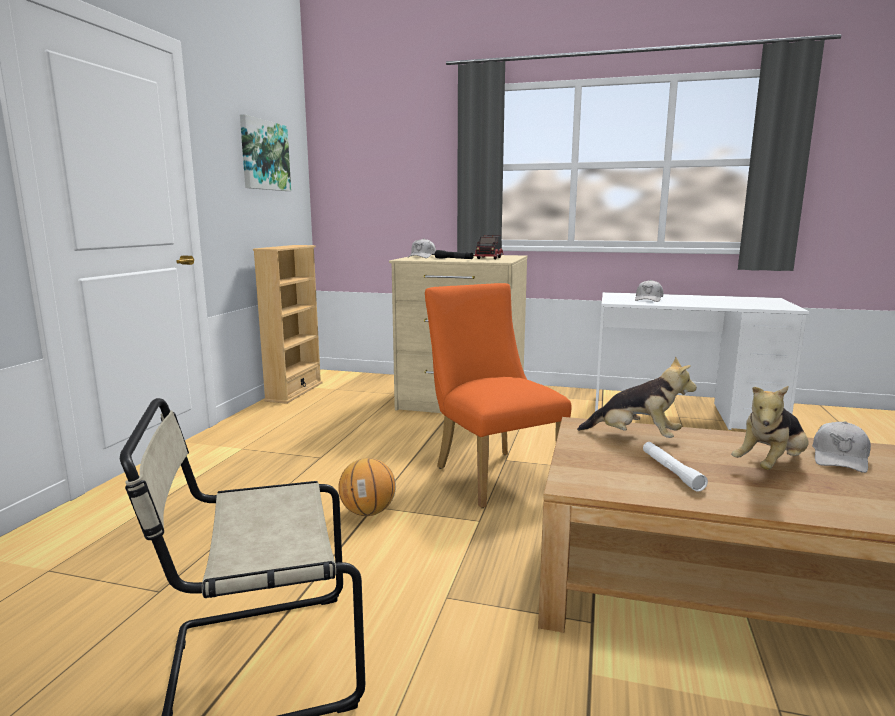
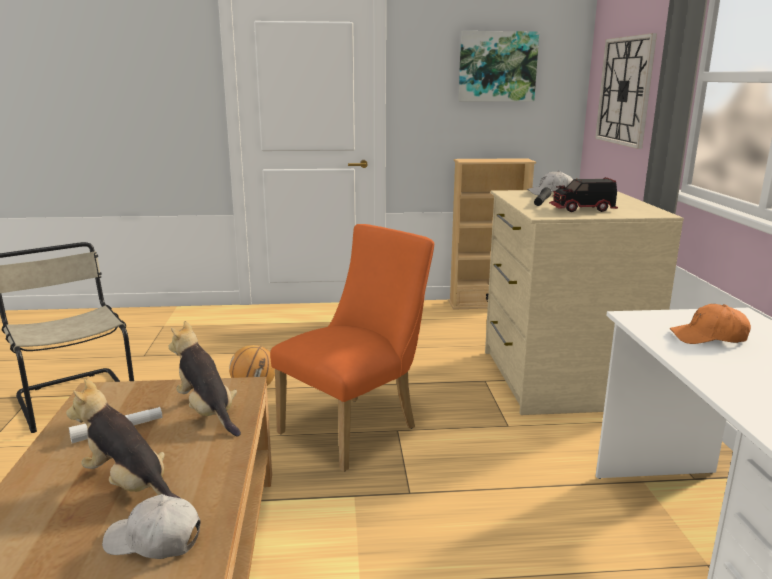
camera: 70 degrees right, 5 degrees up
plush toy [577,357,697,438] -> plush toy turned 135 degrees clockwise [169,321,241,436]
white cap [635,280,664,302] -> orange cap [670,304,751,344]
none -> wall clock [595,33,657,149]

